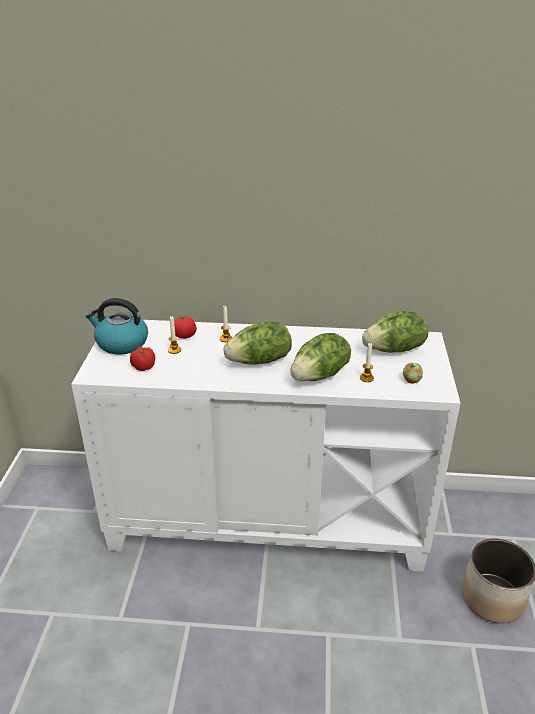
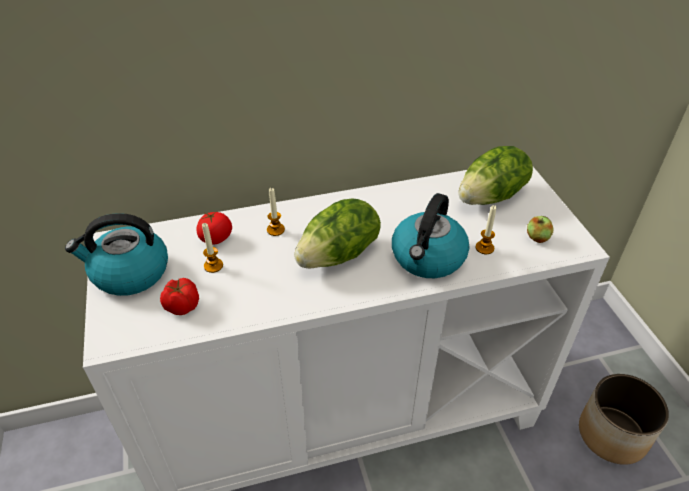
camera: 20 degrees left, 10 degrees up
lettuce [290,333,351,381] -> kettle [392,193,469,278]

